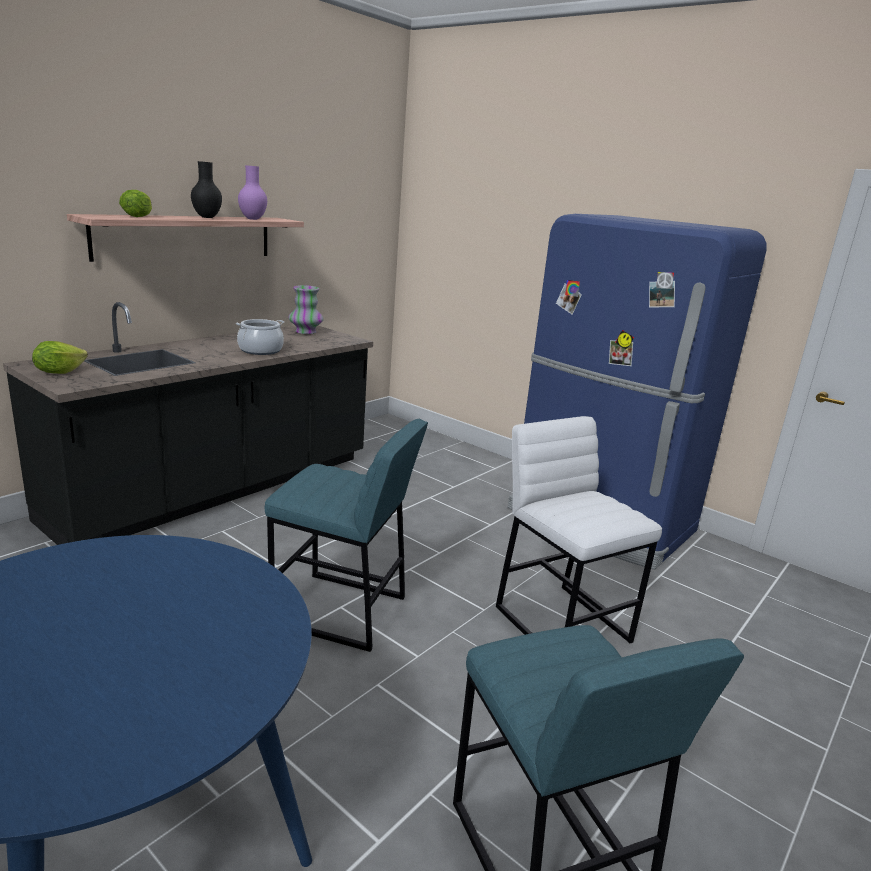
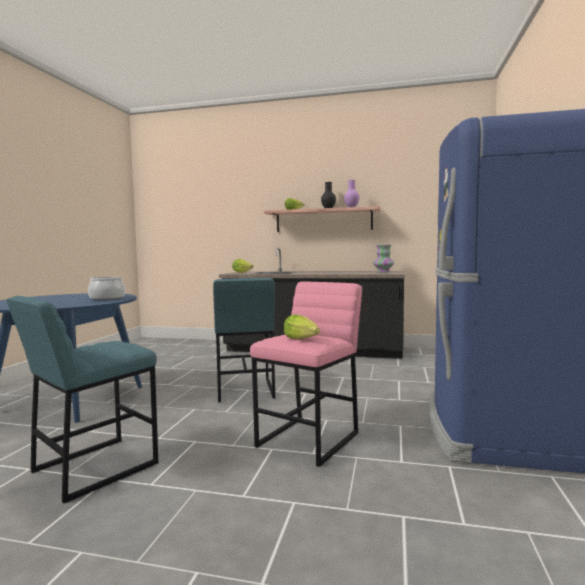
camera: 65 degrees right, 15 degrees down
cooking pot [236,319,284,355] -> cooking pot moved to [88,276,125,301]
white stool [496,416,662,643] -> pink stool [250,282,362,467]
none -> lettuce [284,315,320,339]

